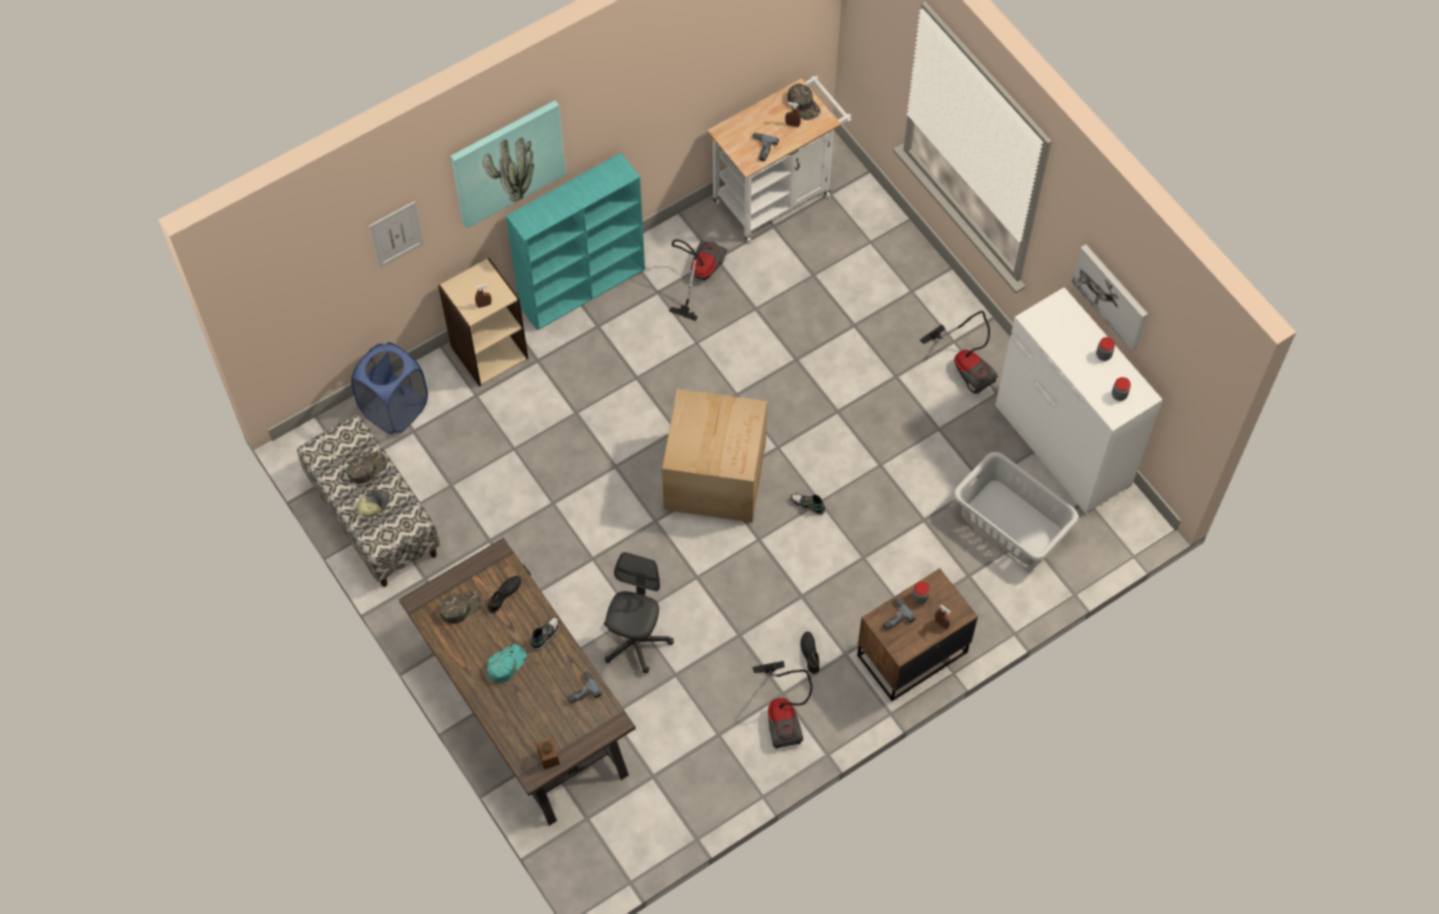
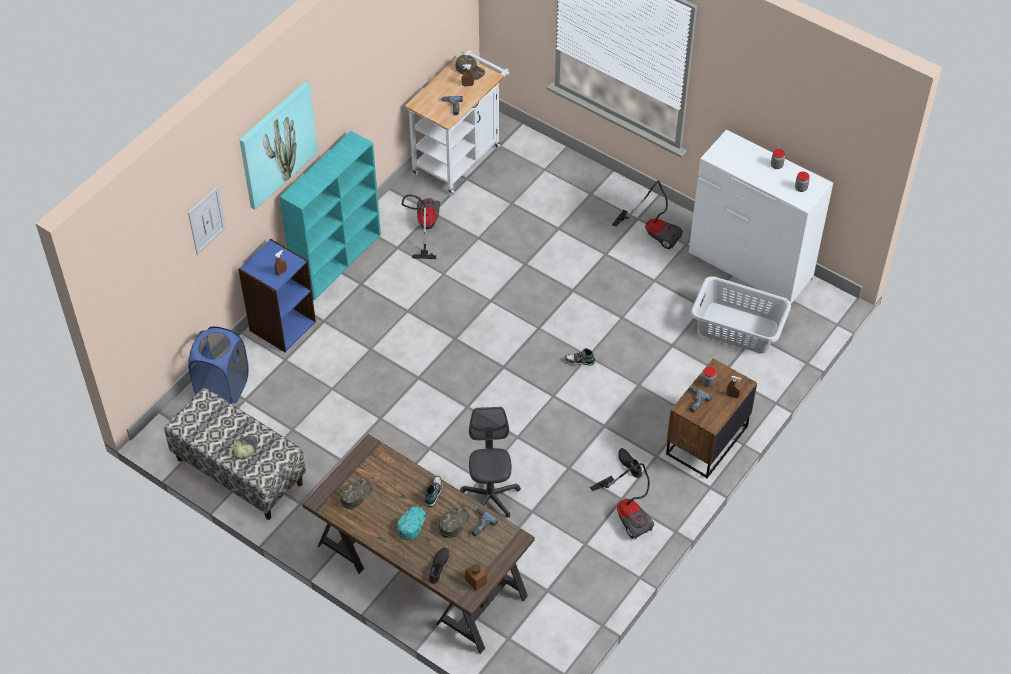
camera: 20 degrees left, 10 degrees down
green cap [347,452,388,484] -> green cap moved to [439,506,470,538]
beige bookcase [438,258,528,387] -> blue bookcase [238,239,316,352]
black shoe [487,576,521,613] -> black shoe moved to [429,548,449,584]
cardboard box [662,389,767,522] -> none
picture [1072,244,1148,351] -> none

